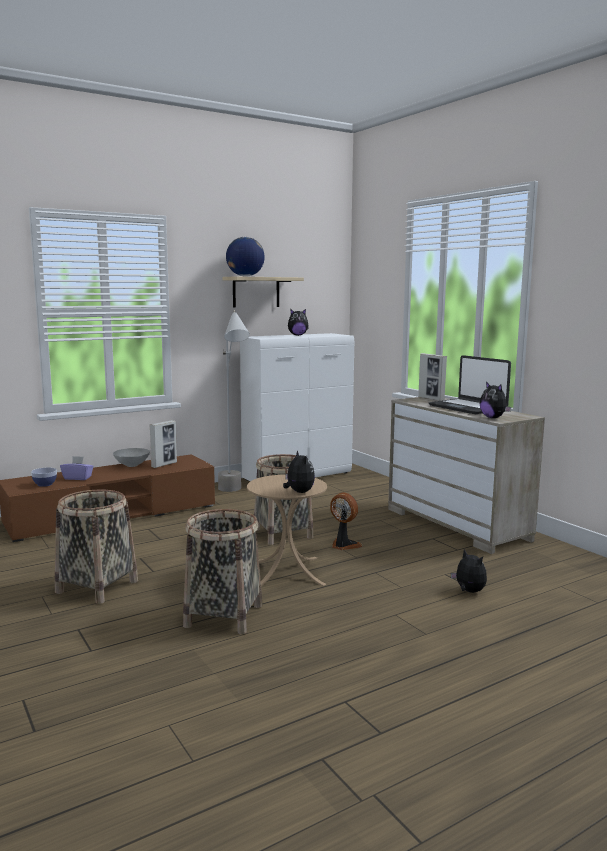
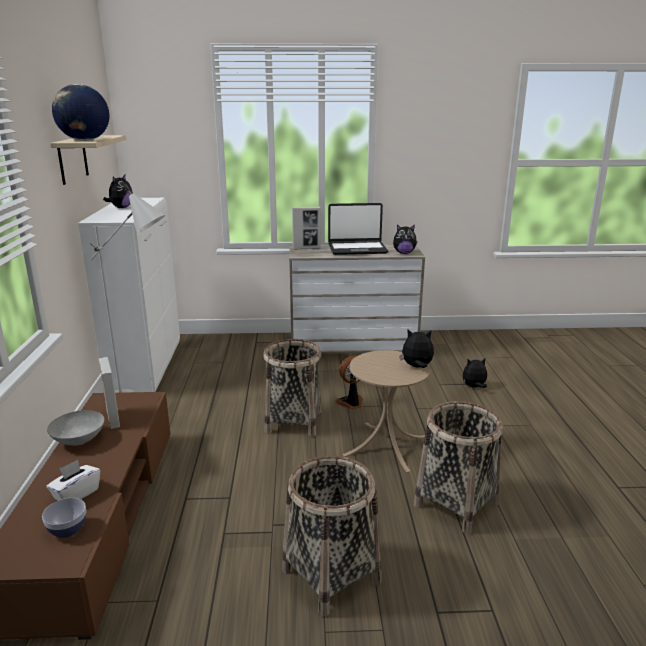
camera: 60 degrees left, 10 degrees up
purple tissue box [60,456,94,480] -> white tissue box [47,460,100,501]

